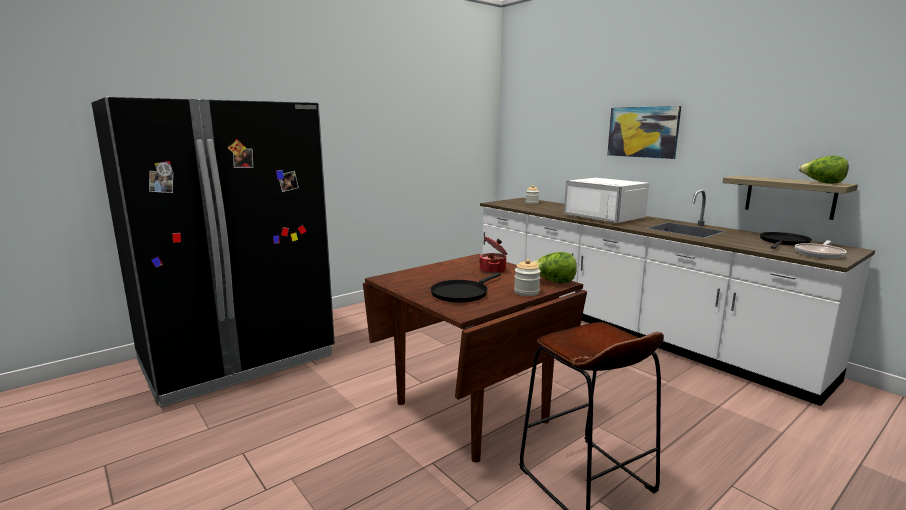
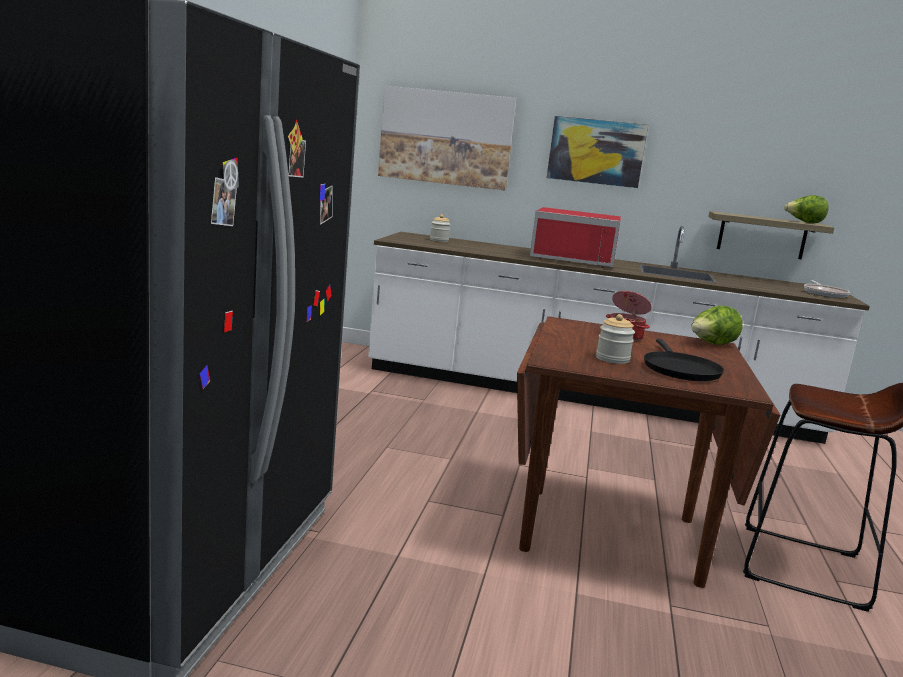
camera: 40 degrees left, 0 degrees up
jar [514,259,541,296] -> jar moved to [596,314,635,364]
white microwave [564,178,649,224] -> red microwave [530,207,621,268]
black frying pan [760,232,812,249] -> none
none -> picture [378,86,517,191]

